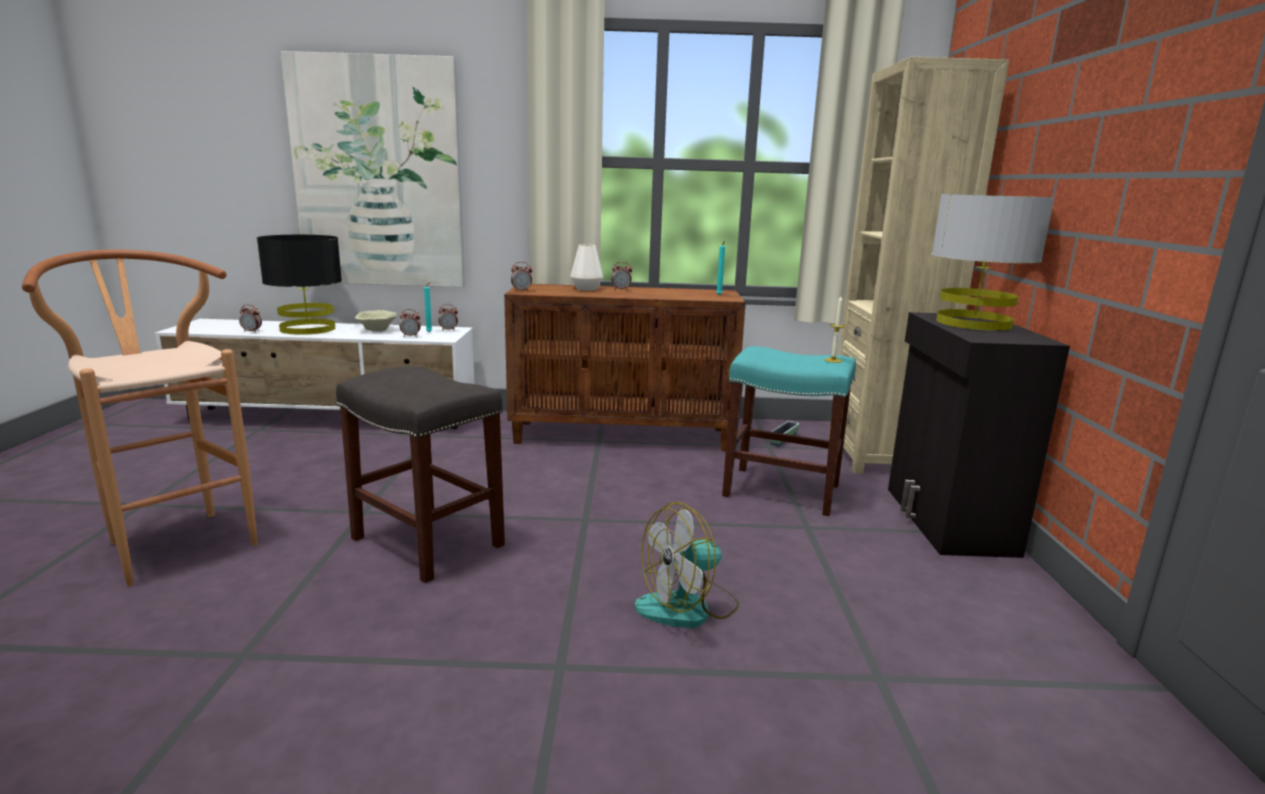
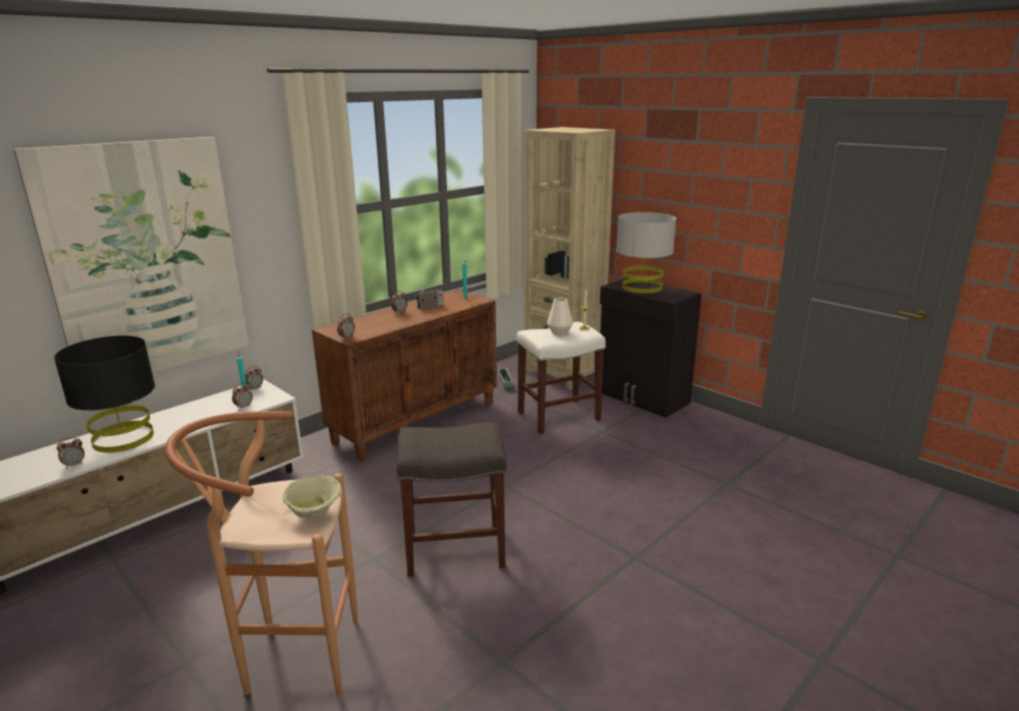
camera: 45 degrees left, 5 degrees up
beige bowl [355,310,397,332] -> beige bowl moved to [283,476,342,519]
white vase [570,244,603,291] -> white vase moved to [547,298,573,335]
fan [634,502,739,628] -> none
turquoise stool [722,346,856,516] -> white stool [517,322,606,434]
none -> radio [415,285,444,309]

